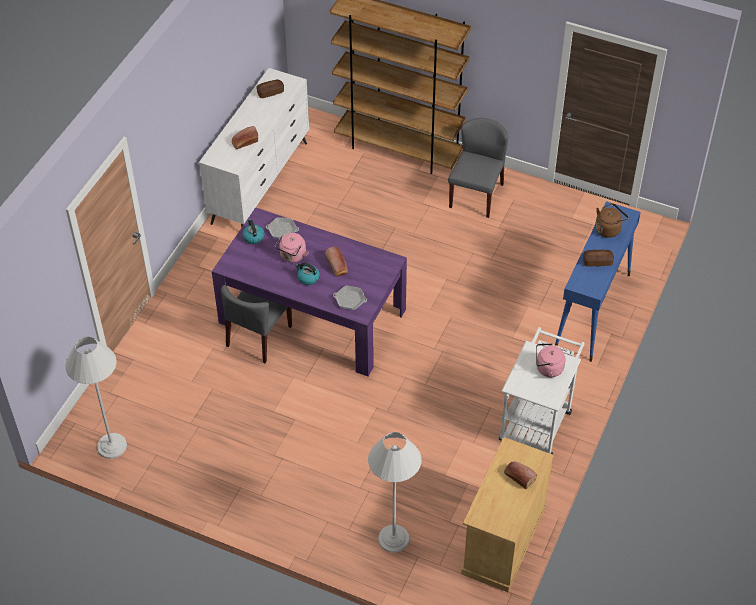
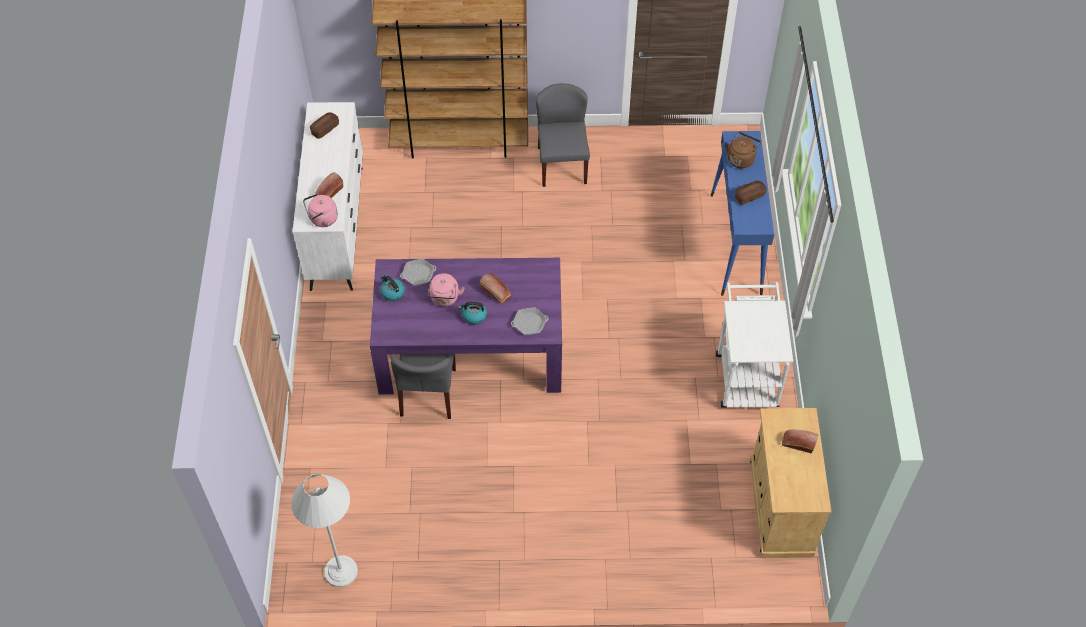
camera: 25 degrees left, 5 degrees up
white floor lamp [368,432,422,553] -> none
pink kettle [536,343,566,377] -> pink kettle moved to [303,193,338,227]

